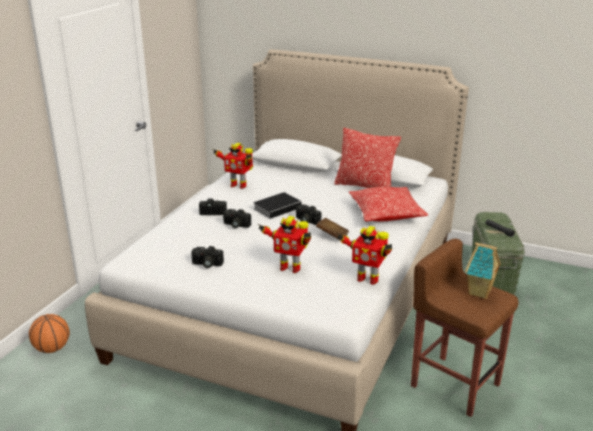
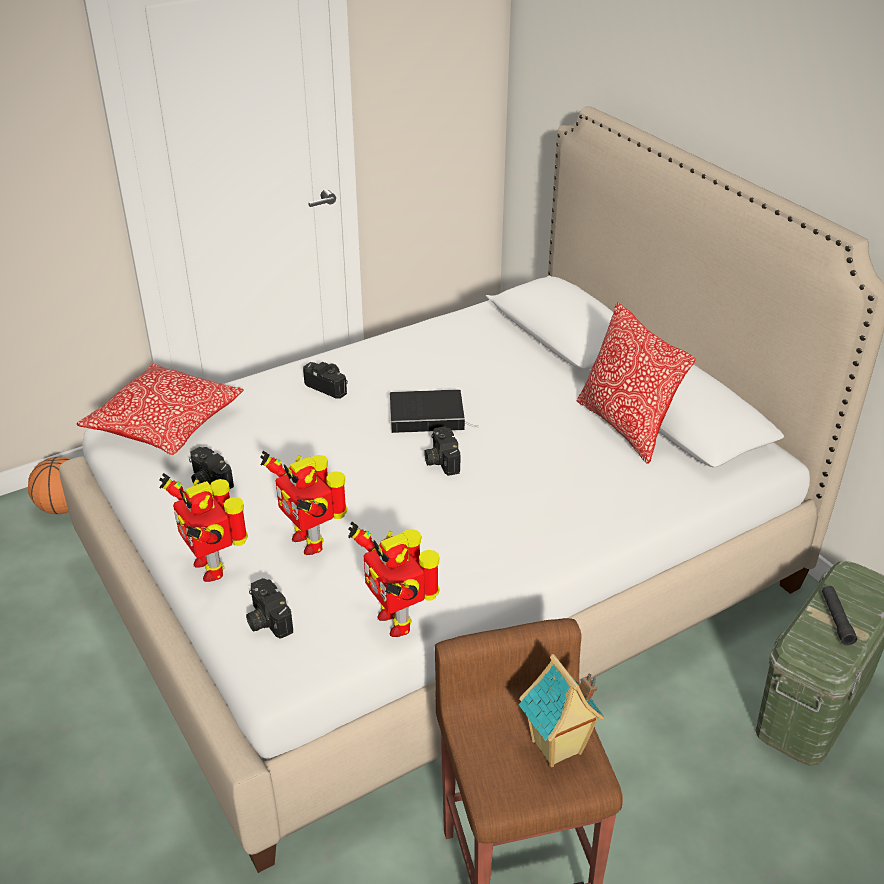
camera: 35 degrees right, 10 degrees up
toy robot [213,143,253,189] -> toy robot moved to [159,473,248,582]
camera [223,209,251,228] -> camera moved to [246,578,293,639]
brown book [316,218,349,240] -> none
pillow [348,187,428,222] -> pillow moved to [77,364,244,455]

